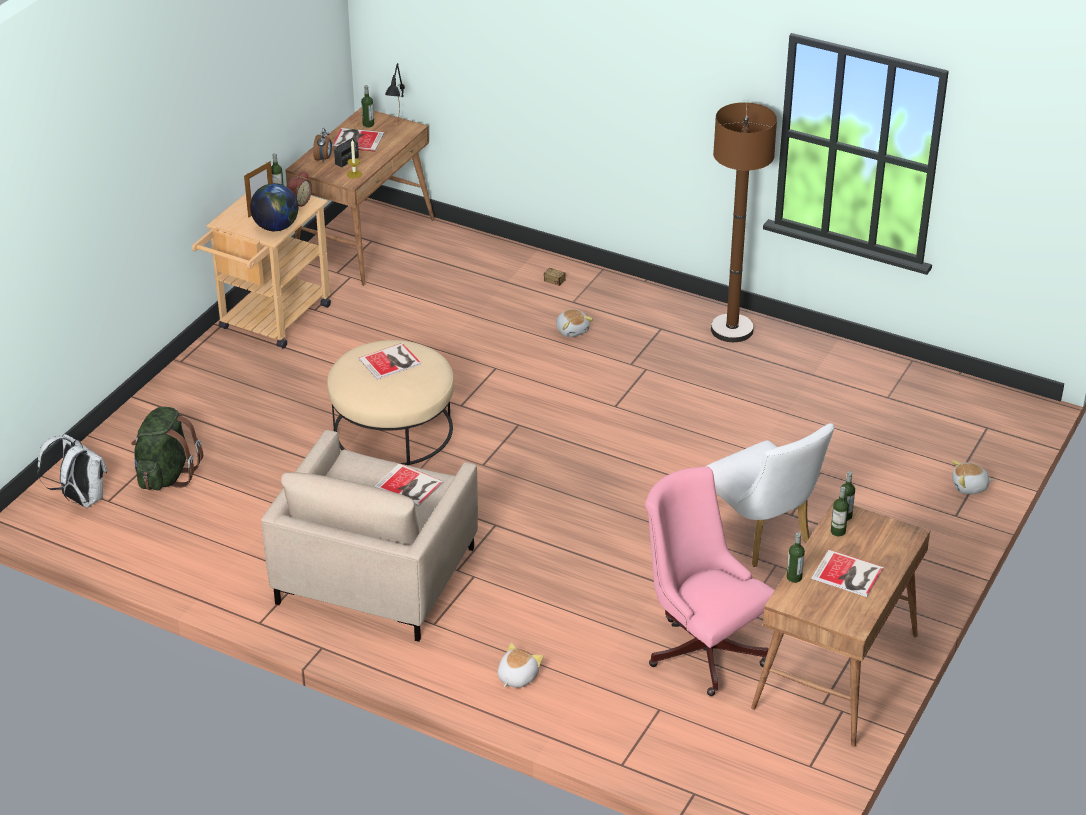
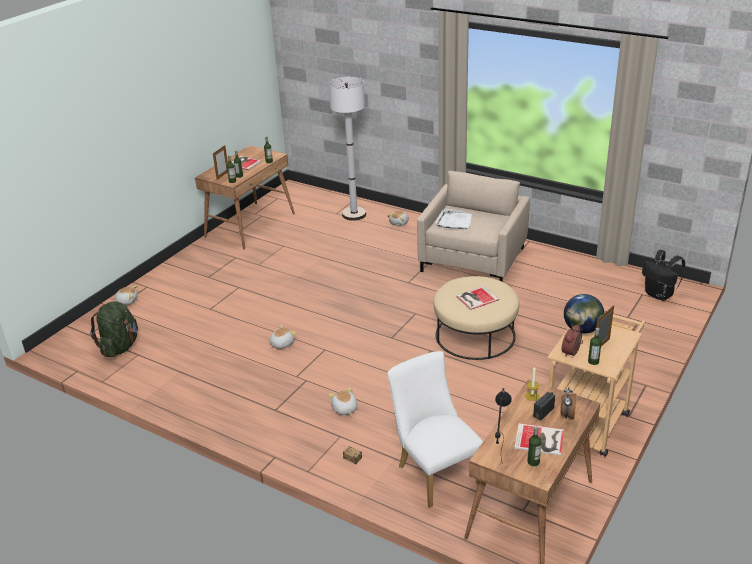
camera: 175 degrees left, 5 degrees down
white backpack [37,434,107,508] -> black backpack [642,250,686,301]
green backpack [131,407,203,491] -> green backpack moved to [90,301,138,357]
book [374,463,443,507] -> white tray [435,209,472,229]
pink office chair [645,466,775,696] -> none
white chair [706,423,834,567] -> white chair moved to [387,351,483,508]
brown floor lamp [711,102,777,342] -> none
none -> picture frame [213,145,228,180]
none -> plush toy [269,324,296,349]
none -> white floor lamp [329,77,366,221]

